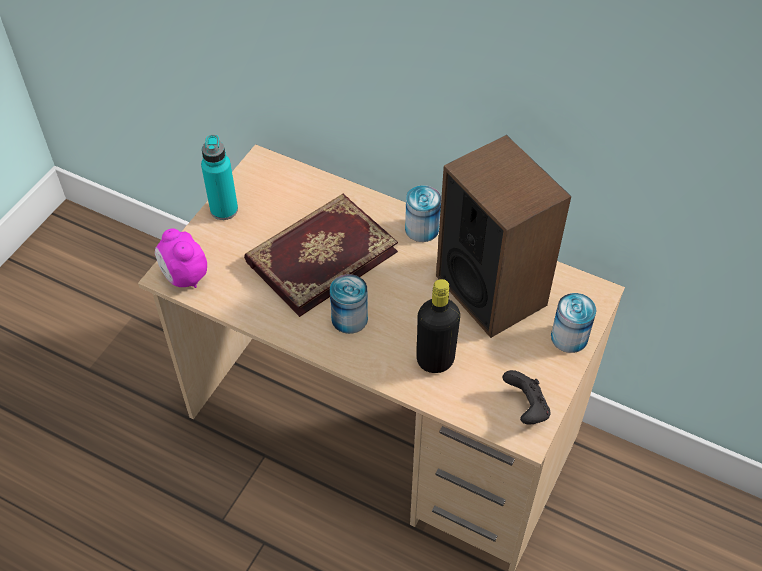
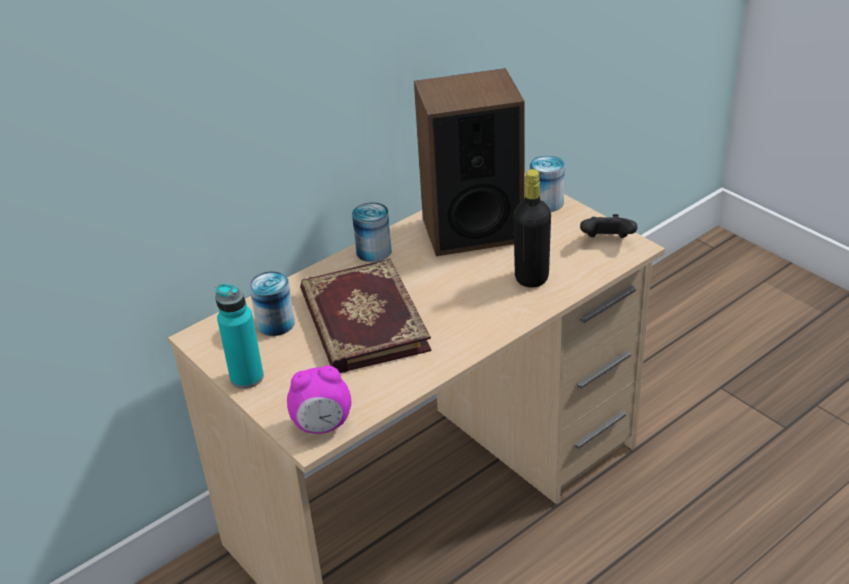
camera: 65 degrees left, 15 degrees down
can [330,274,368,334] -> can moved to [249,272,295,336]

